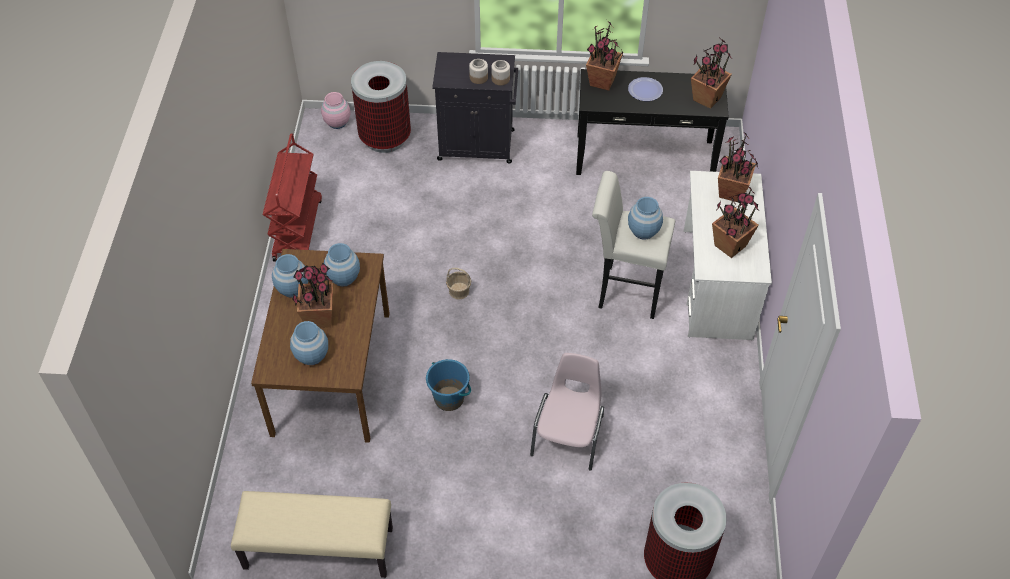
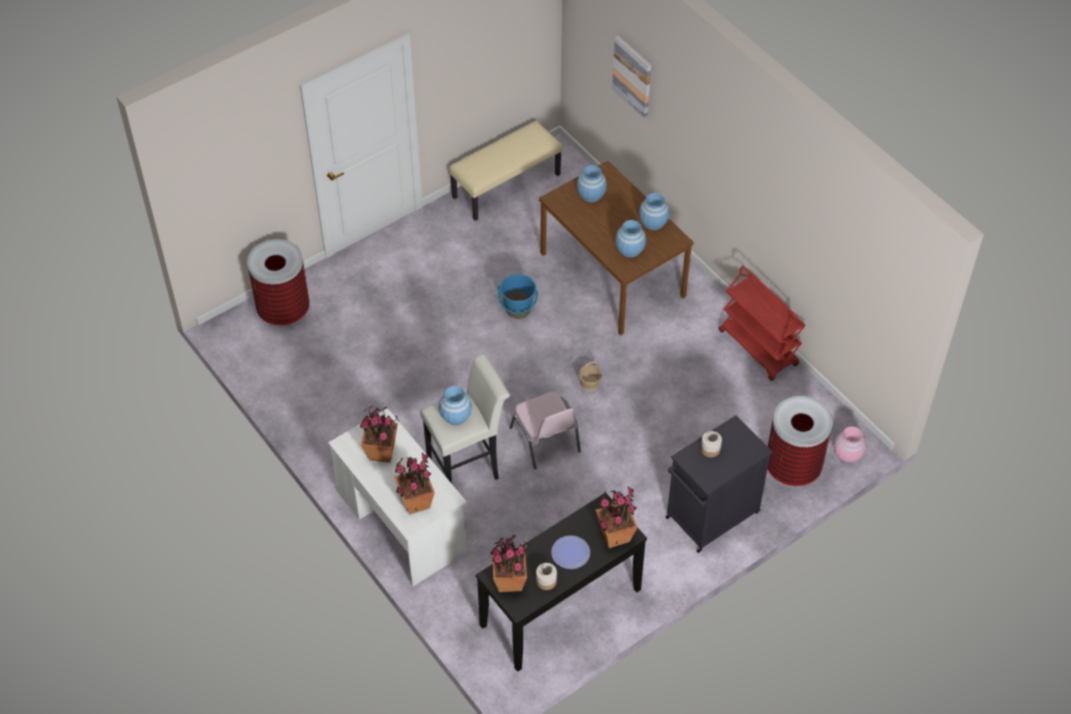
camera: 140 degrees right, 0 degrees up
potted plant [292,263,333,328] -> none
jar [491,60,510,85] -> jar moved to [536,563,557,590]
pink chair [530,353,604,471] -> pink chair moved to [509,392,581,469]
none -> picture [612,36,651,118]

